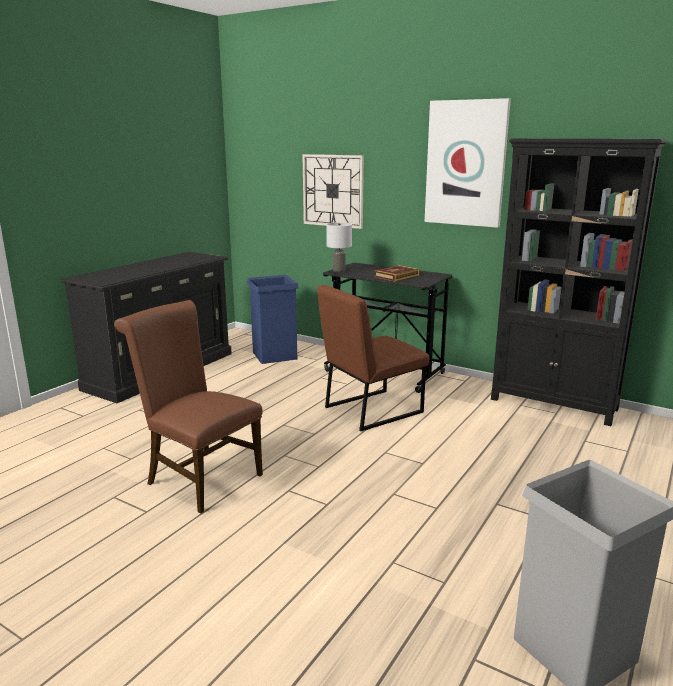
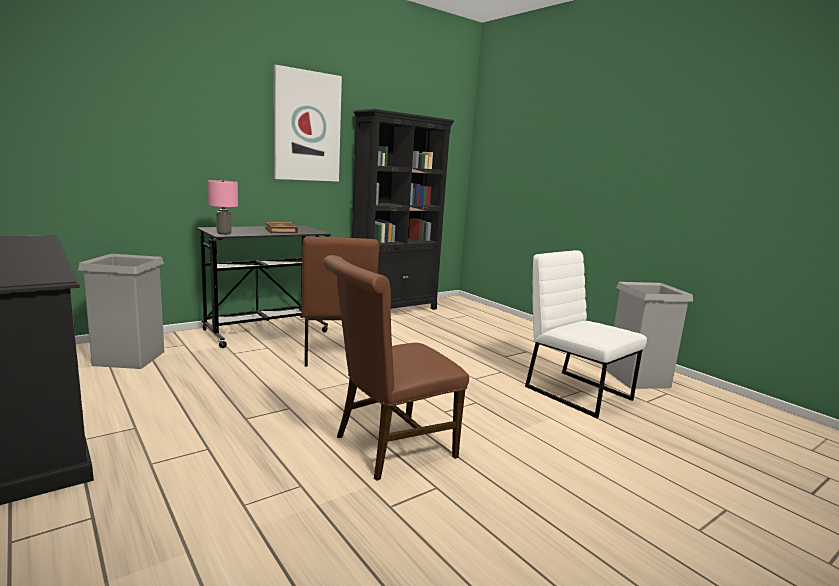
camera: 70 degrees left, 5 degrees down
blue trash can [247,275,299,364] -> grey trash can [78,254,164,369]
wall clock [302,154,364,229] -> none
white table lamp [326,222,352,272] -> pink table lamp [208,180,238,235]
none -> white chair [525,250,647,418]

